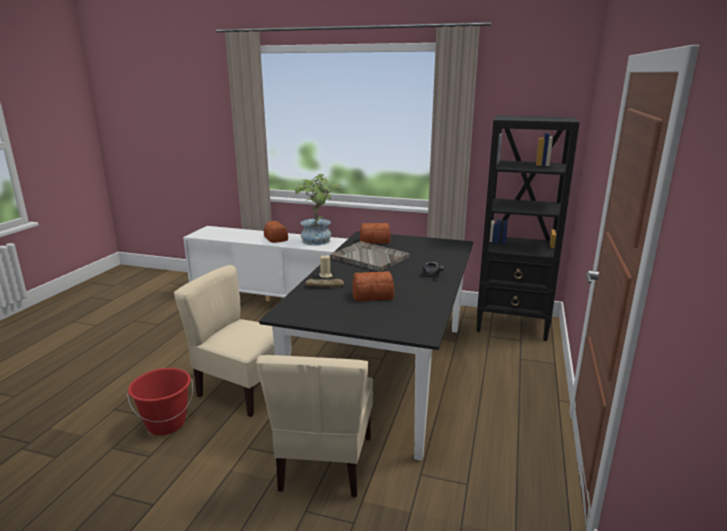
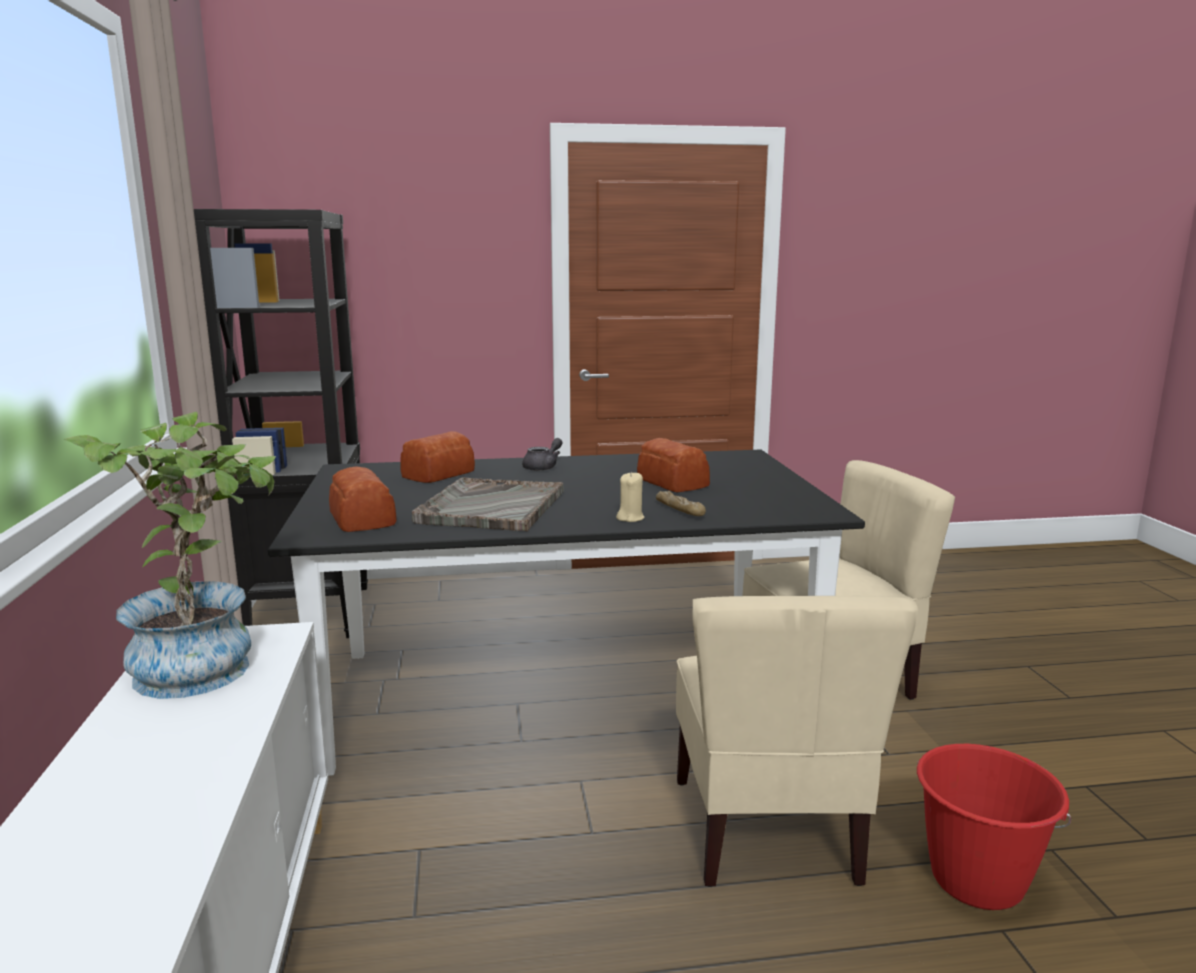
camera: 115 degrees left, 5 degrees down
bread [264,221,288,243] -> bread moved to [400,431,475,483]

